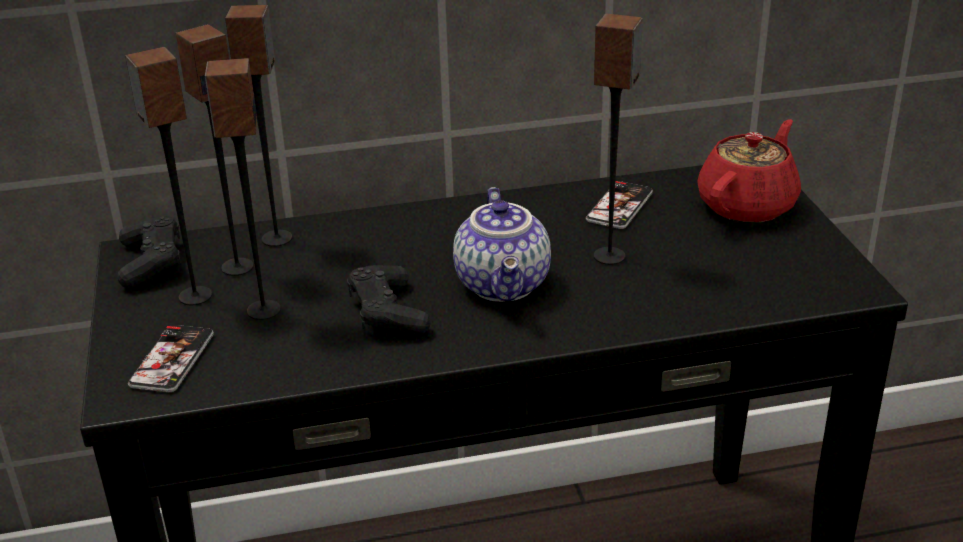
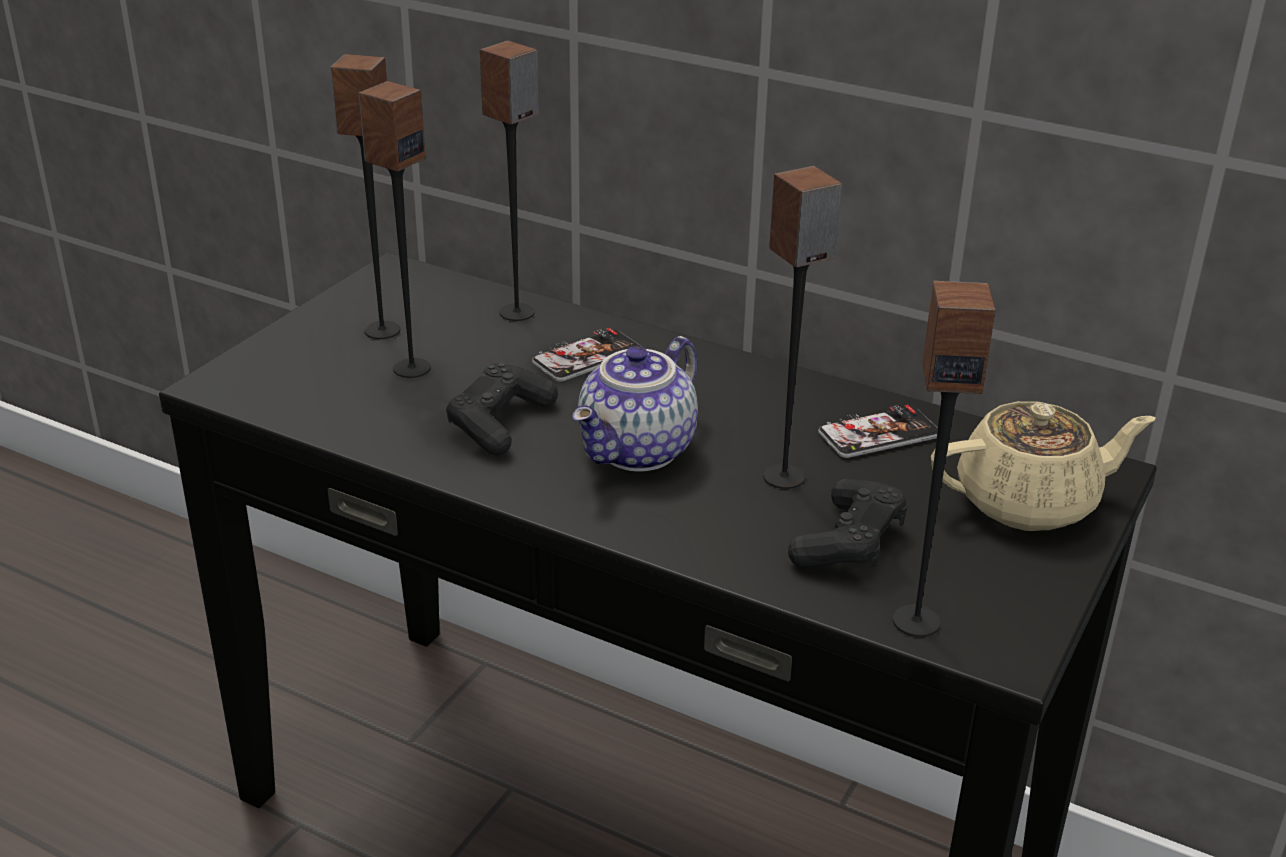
camera: 40 degrees right, 0 degrees up
black game controller [117,216,181,289] -> black game controller moved to [788,479,908,568]
phone [128,325,214,392] -> phone moved to [532,328,641,382]
speaker [175,24,254,276] -> speaker moved to [893,281,996,637]
red teapot [697,119,801,223] -> beige teapot [931,401,1156,531]

